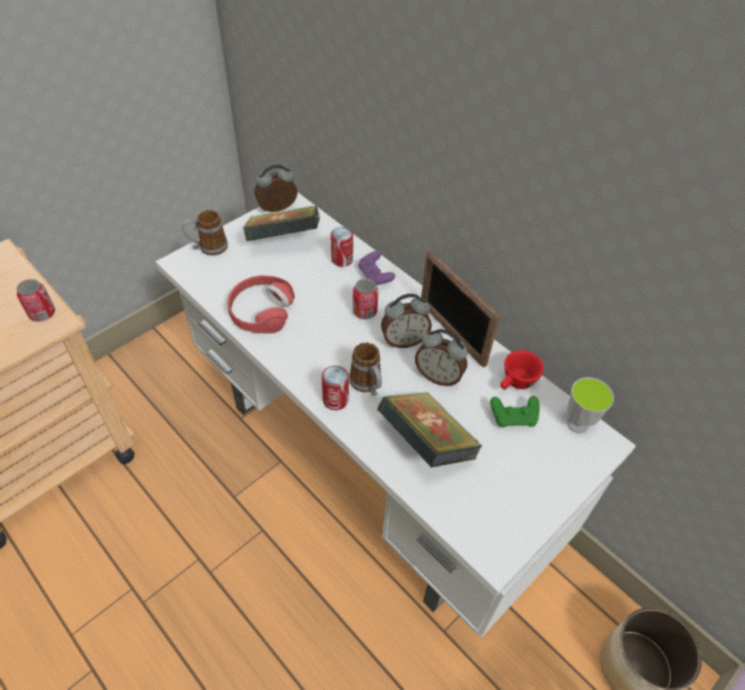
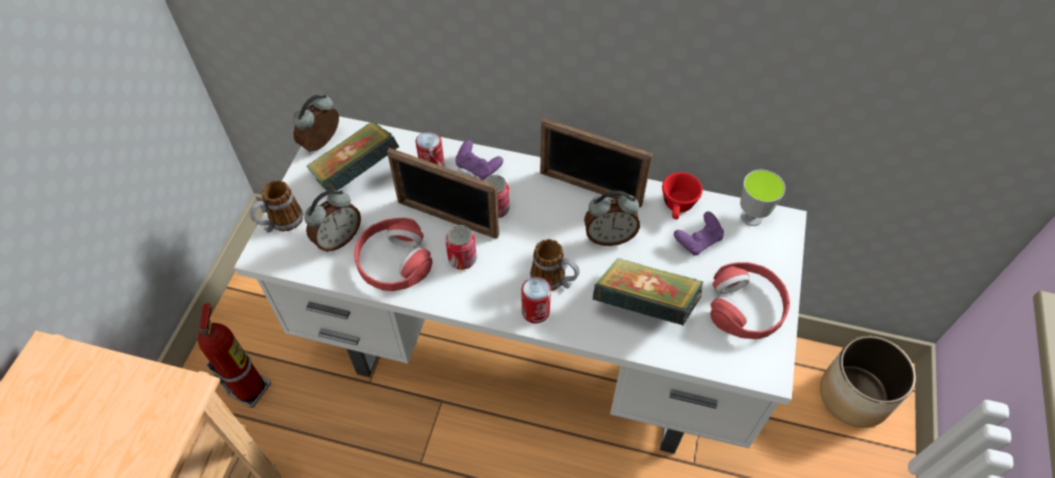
camera: 30 degrees left, 5 degrees up
can [17,279,55,322] -> can moved to [445,225,477,270]
alarm clock [381,294,432,348] -> alarm clock moved to [304,190,361,252]
green game controller [490,396,540,428] -> purple game controller [674,211,724,256]
none -> fire extinguisher [198,303,271,408]
none -> picture frame [387,148,499,239]
none -> red headphones [710,262,790,339]

